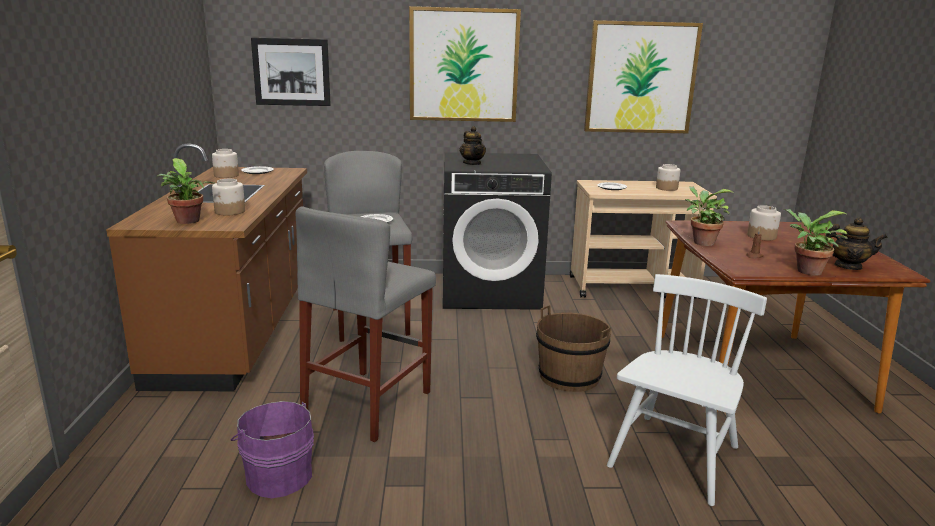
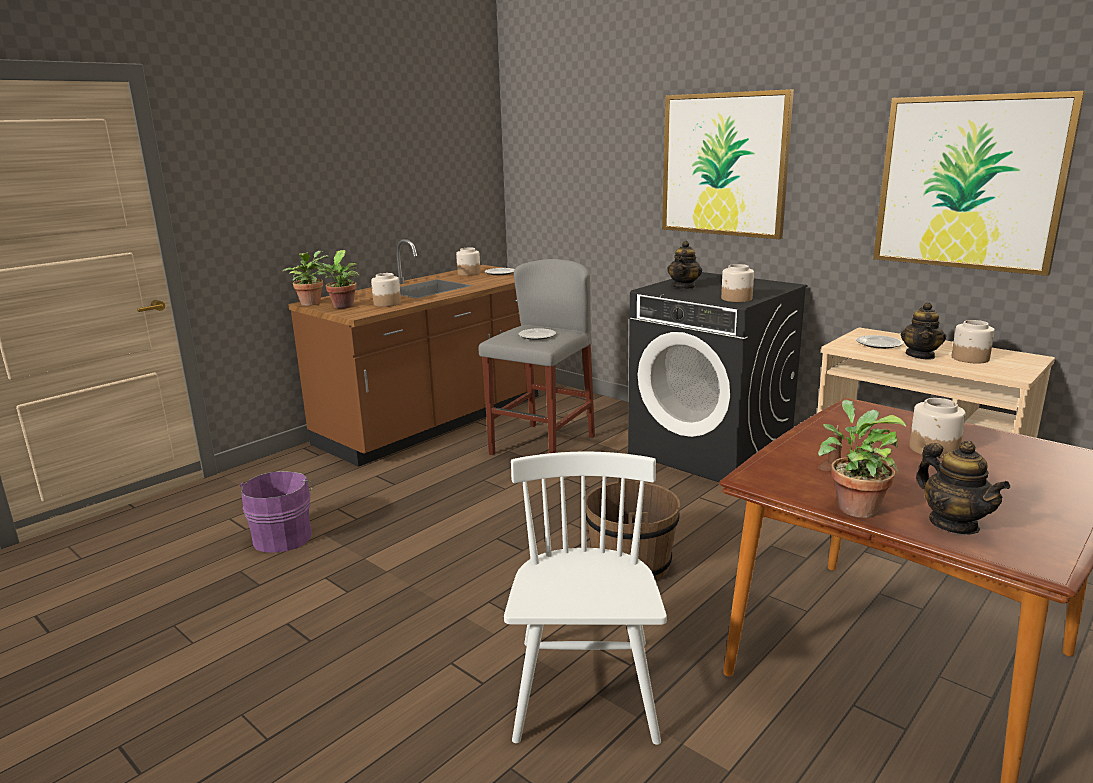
camera: 45 degrees right, 0 degrees up
picture [251,38,331,106] -> none
grey stool [296,207,436,442] -> none
white chair [607,274,767,506] -> white chair turned 75 degrees counterclockwise [504,452,667,745]
potted plant [685,186,734,246] -> potted plant moved to [282,251,329,306]
none -> jar [721,264,754,302]
none -> teapot [901,302,946,360]

